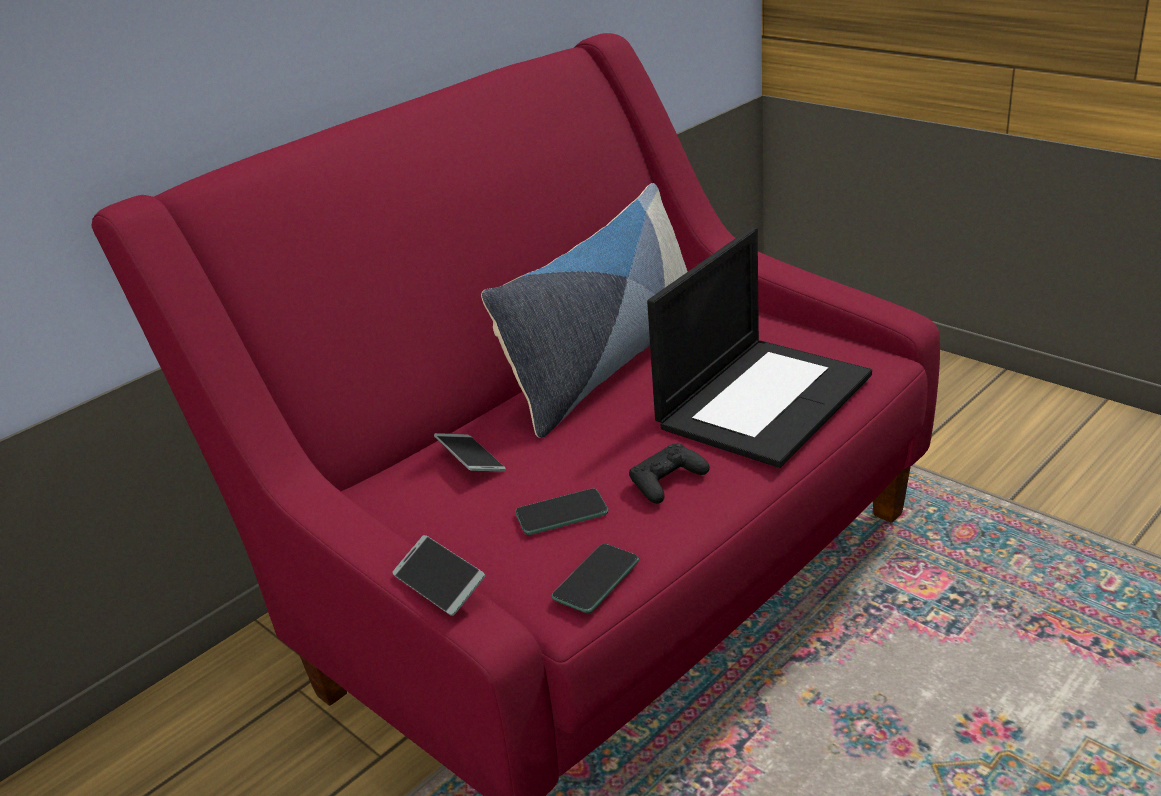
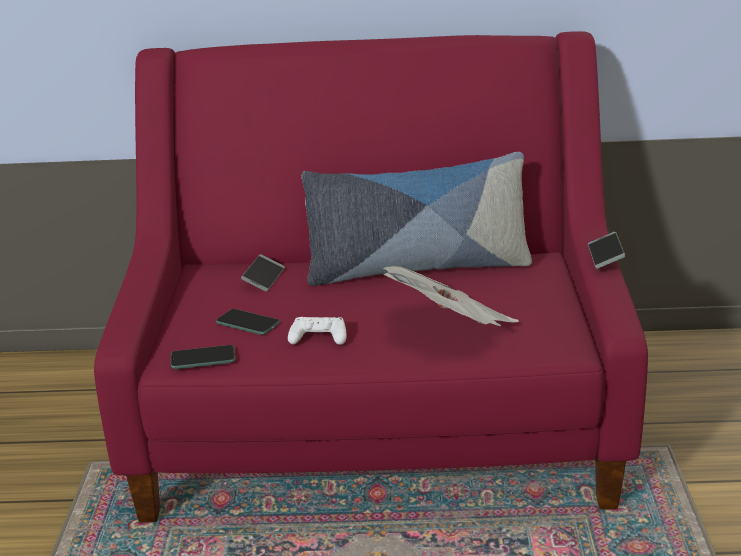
camera: 45 degrees right, 5 degrees down
phone [392,535,485,616] -> phone moved to [588,232,625,269]
black game controller [629,444,710,504] -> white game controller [288,317,346,345]
laptop [647,228,872,468] -> newspaper [383,266,519,326]

